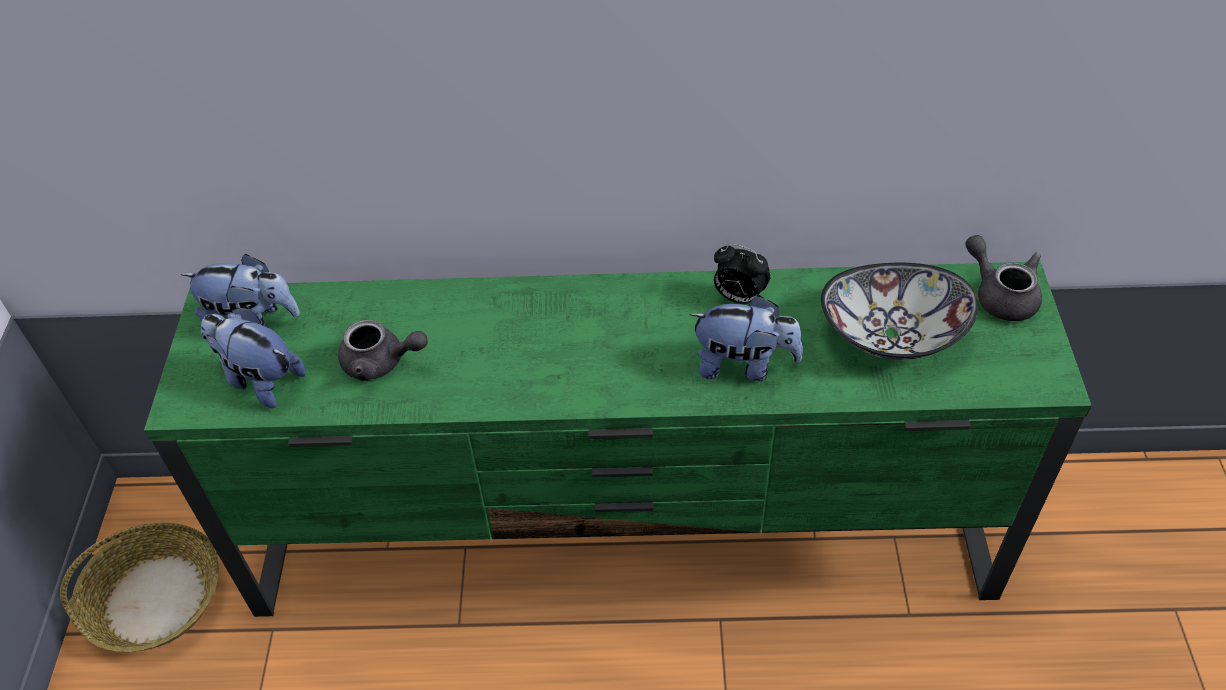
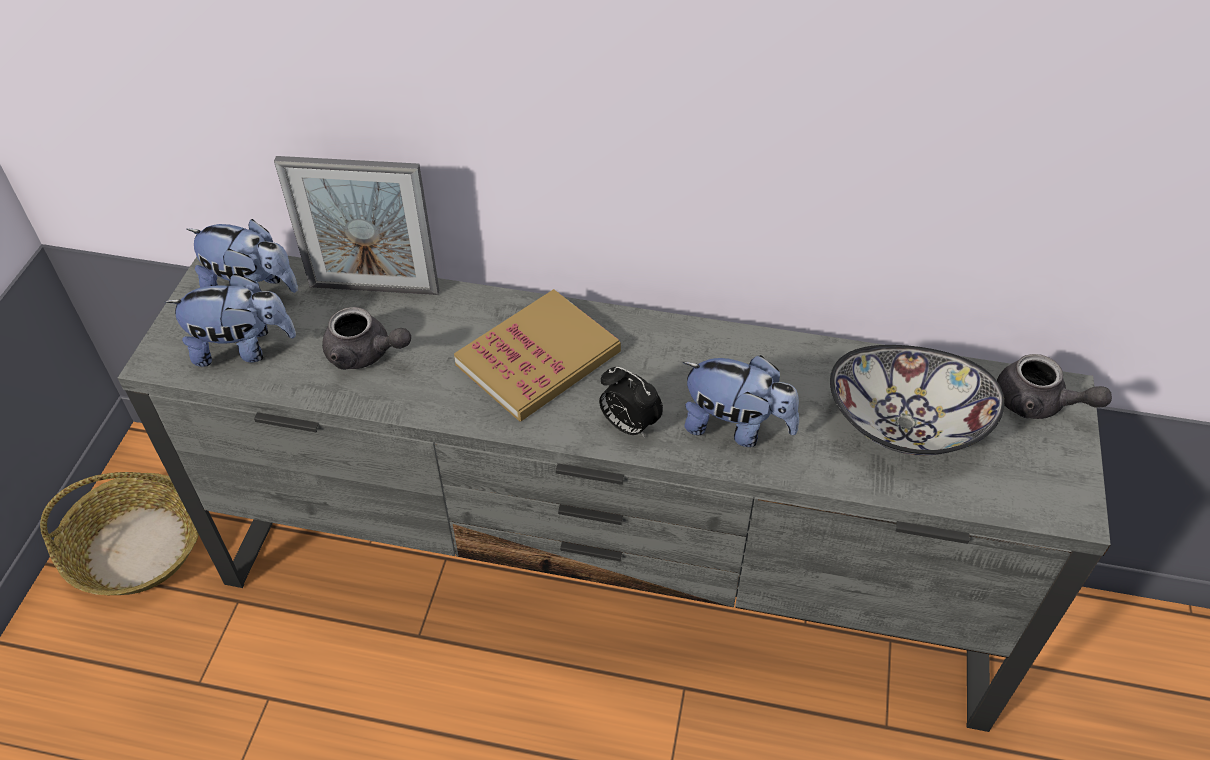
camera: 10 degrees right, 0 degrees up
green tv stand [144,261,1092,617] -> grey tv stand [118,256,1111,732]
plush toy [201,307,306,408] -> plush toy turned 135 degrees clockwise [164,274,296,367]
alarm clock [714,244,771,304] -> alarm clock moved to [599,367,663,438]
grey teapot [965,235,1042,321] -> grey teapot turned 150 degrees clockwise [997,354,1112,419]
none -> picture frame [274,156,439,295]
none -> book [454,289,621,422]

